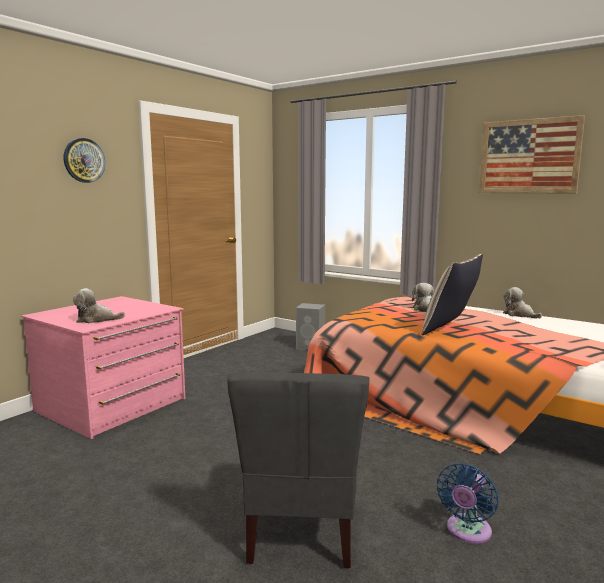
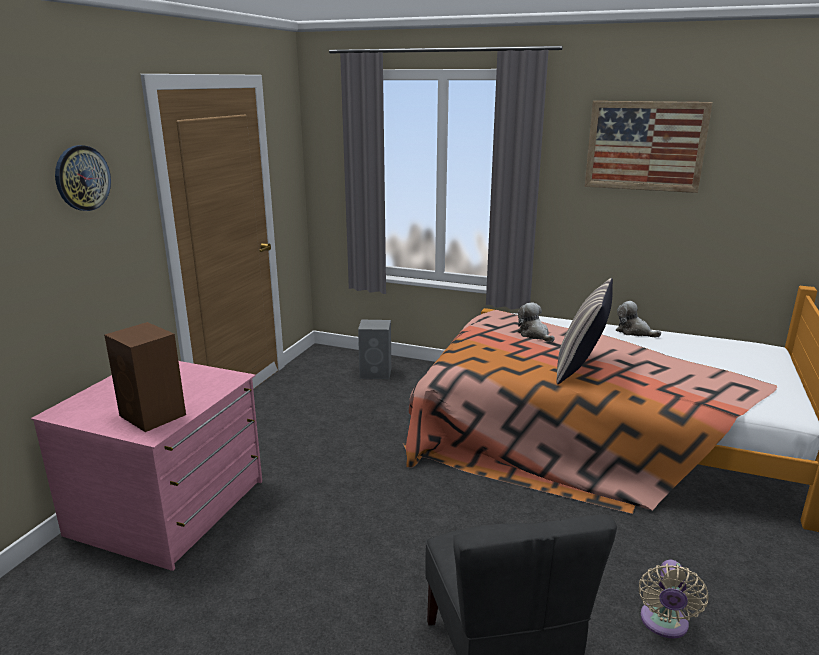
camera: 15 degrees left, 10 degrees up
plush toy [73,288,125,323] -> brown speaker [104,322,186,432]
blue fan [437,463,498,544] -> beige fan [639,560,709,638]

